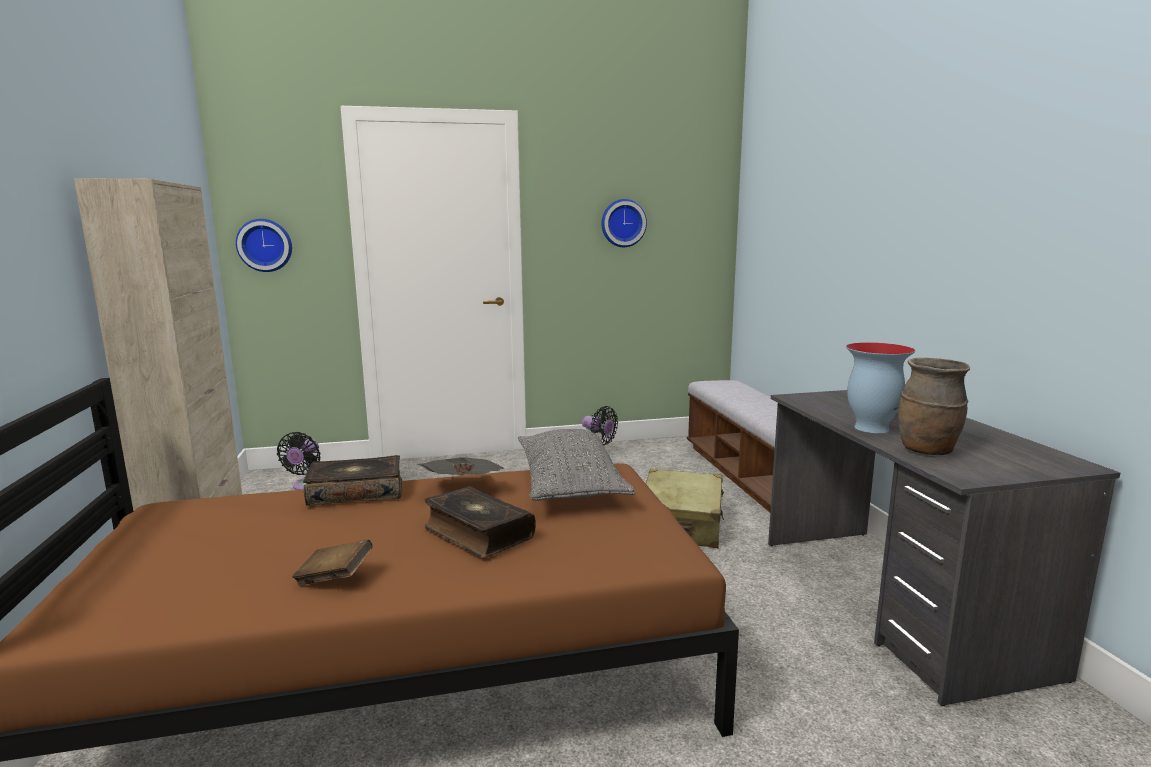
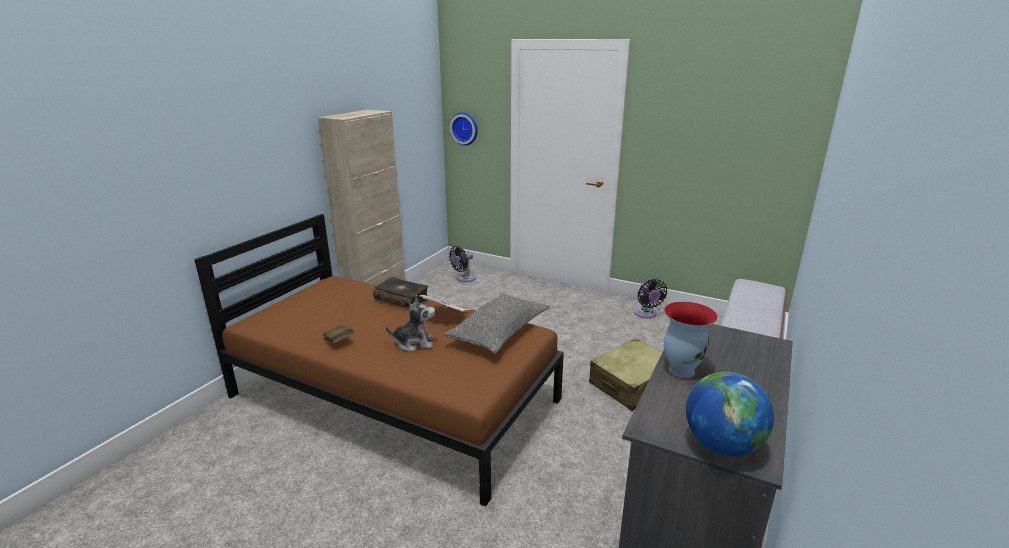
camera: 40 degrees right, 10 degrees up
book [424,486,536,558] -> plush toy [385,295,435,352]
wall clock [601,199,647,247] -> none
brown vase [898,358,970,455] -> none
none -> globe [686,372,774,456]

